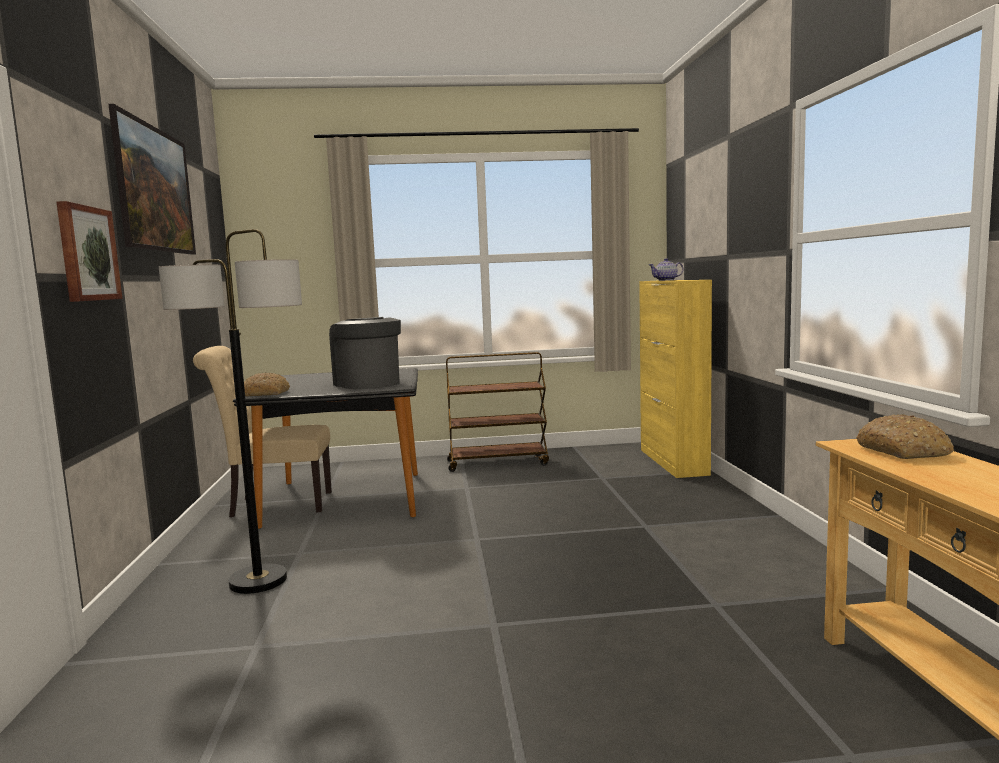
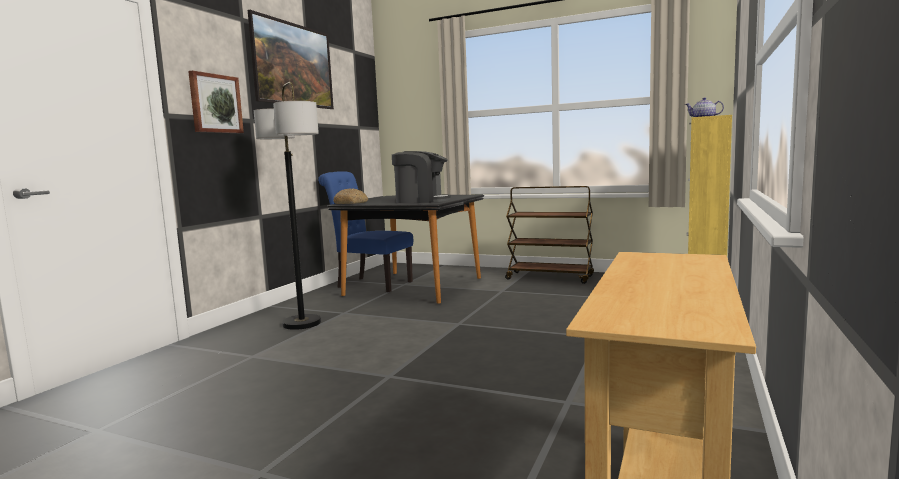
camera: 30 degrees right, 0 degrees up
beige chair [193,346,332,517] -> blue chair [318,171,413,292]
coffee machine [329,317,401,389] -> coffee machine turned 105 degrees clockwise [392,151,451,203]
bread [856,414,954,459] -> none

